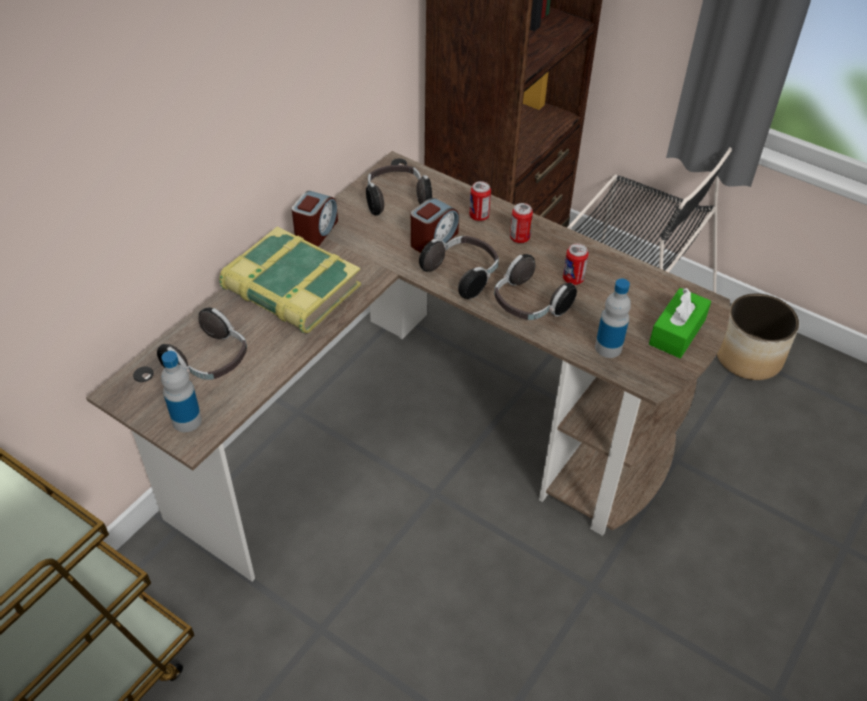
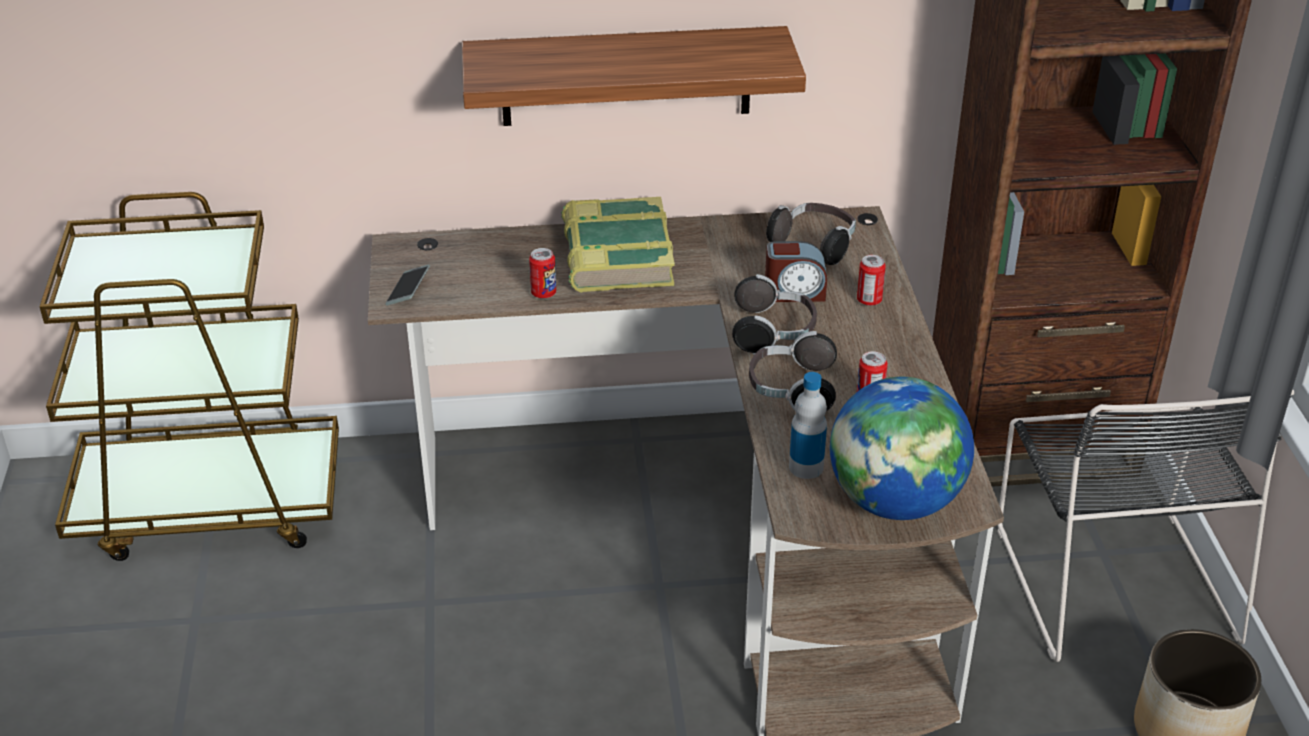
camera: 50 degrees right, 10 degrees down
headphones [157,308,247,380] -> none
bottle [161,351,202,432] -> phone [385,264,430,306]
alarm clock [292,191,338,247] -> none
can [510,203,533,243] -> can moved to [529,248,556,299]
green tissue box [649,288,711,358] -> globe [830,377,974,520]
none -> shelf [462,26,806,126]

